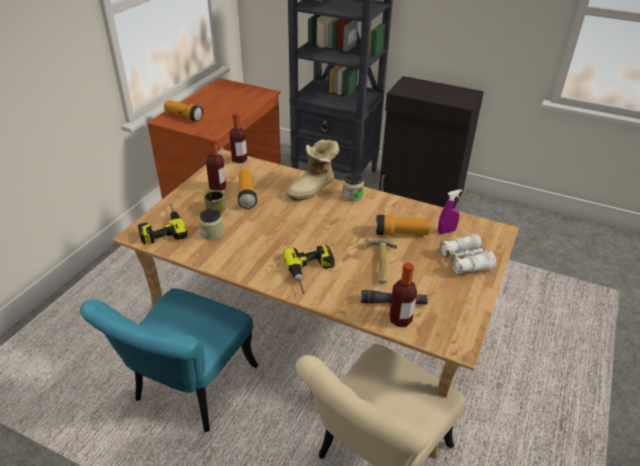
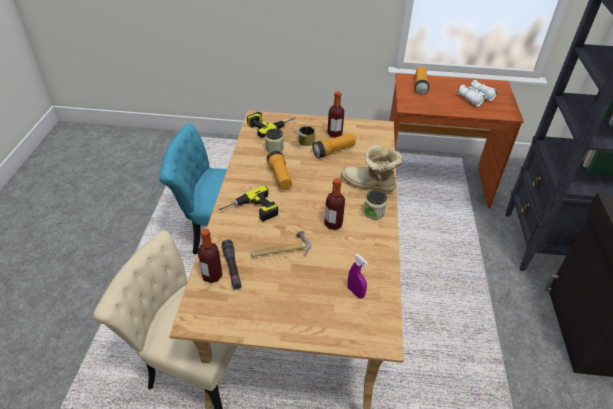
camera: 70 degrees right, 5 degrees up
bottle [230,112,247,163] -> bottle moved to [324,178,345,230]
flashlight [376,215,430,235] -> flashlight moved to [267,151,292,190]
white binoculars [440,234,496,275] -> white binoculars moved to [457,80,497,107]

